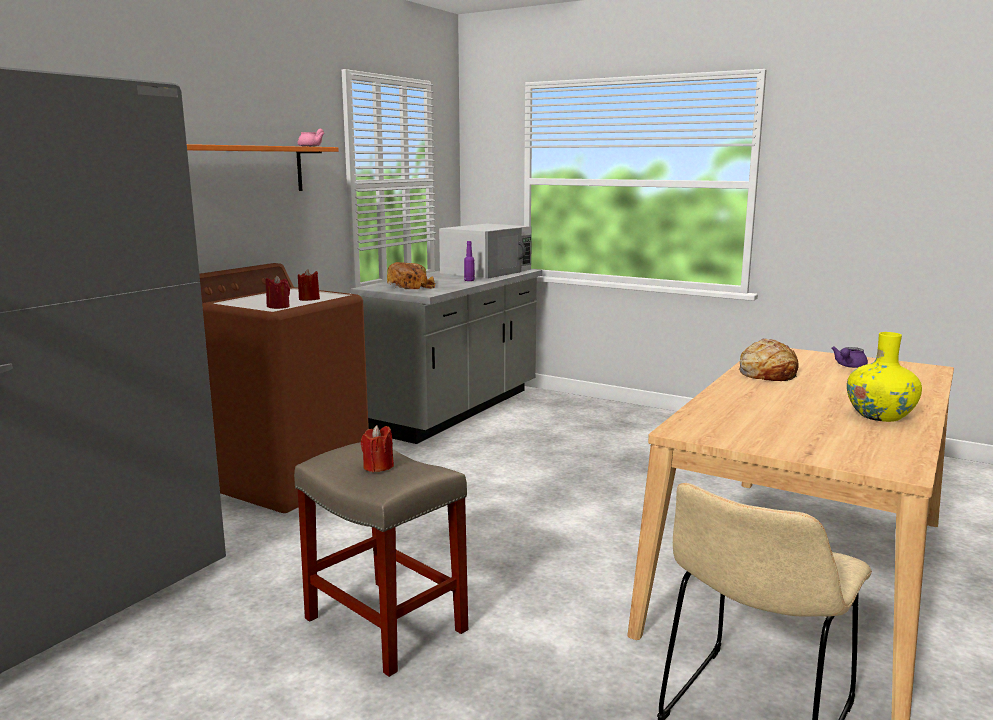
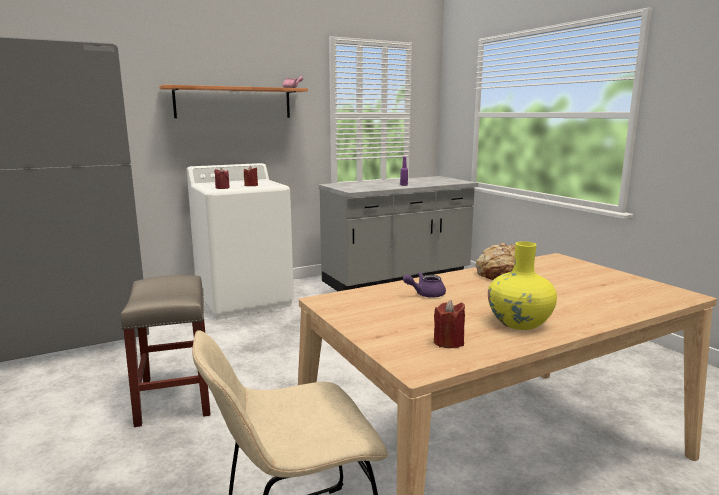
camera: 30 degrees right, 0 degrees up
brown washing machine [199,263,369,513] -> white washing machine [187,163,294,320]
red candle [361,425,394,472] -> red candle moved to [434,300,465,348]
bread [387,262,436,289] -> none
white microwave [439,224,532,279] -> none
purple teapot [831,347,868,368] -> purple teapot moved to [403,272,446,298]

